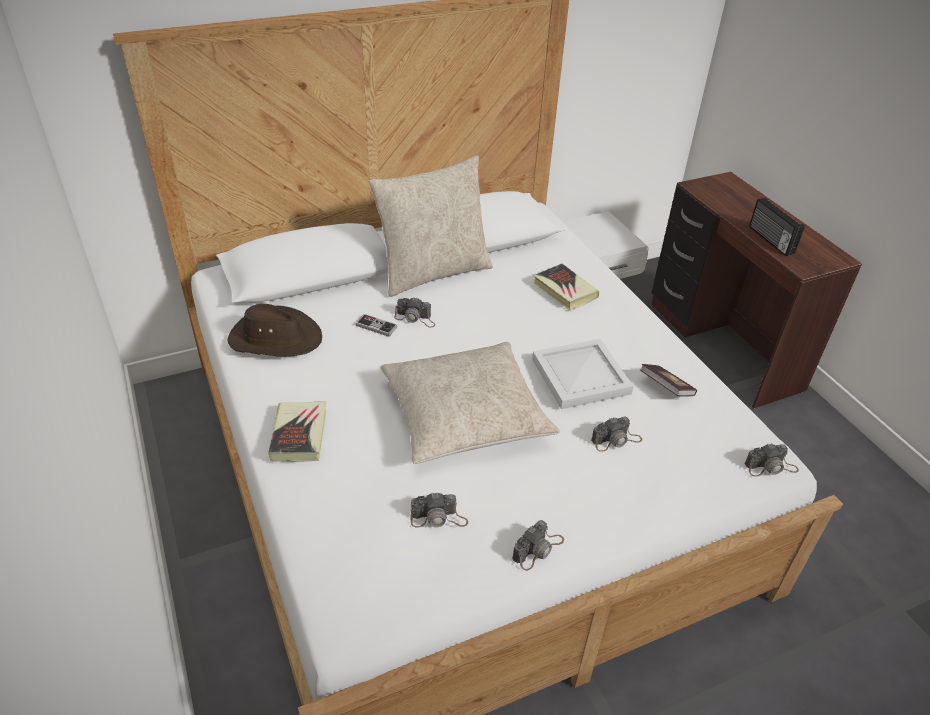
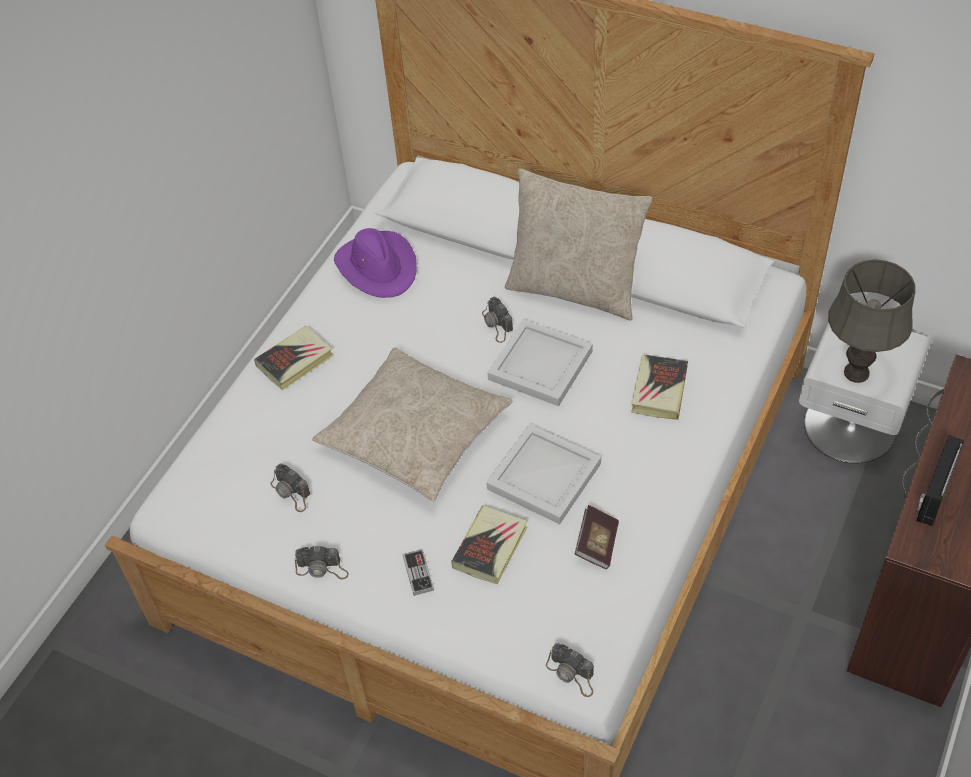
camera: 55 degrees right, 10 degrees up
brown hat [228,304,322,356] -> purple hat [334,228,417,298]
game controller [355,314,397,337] -> game controller moved to [403,549,434,596]
camera [591,416,642,452] -> book [451,506,528,584]
none -> white tray [487,319,593,406]
none -> grey table lamp [828,259,915,383]

